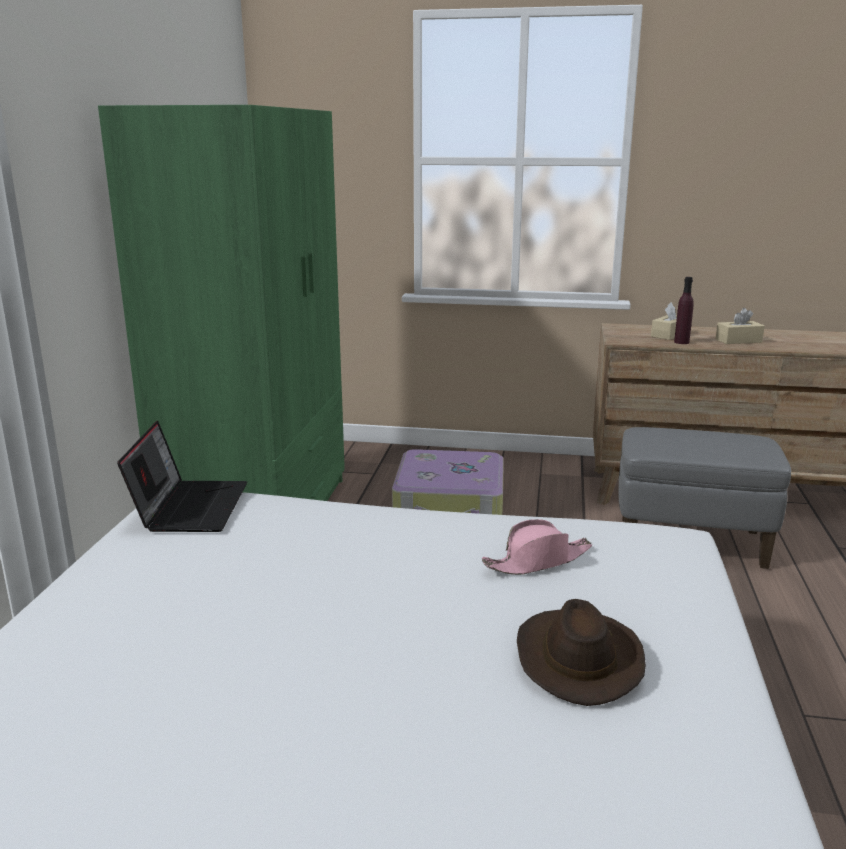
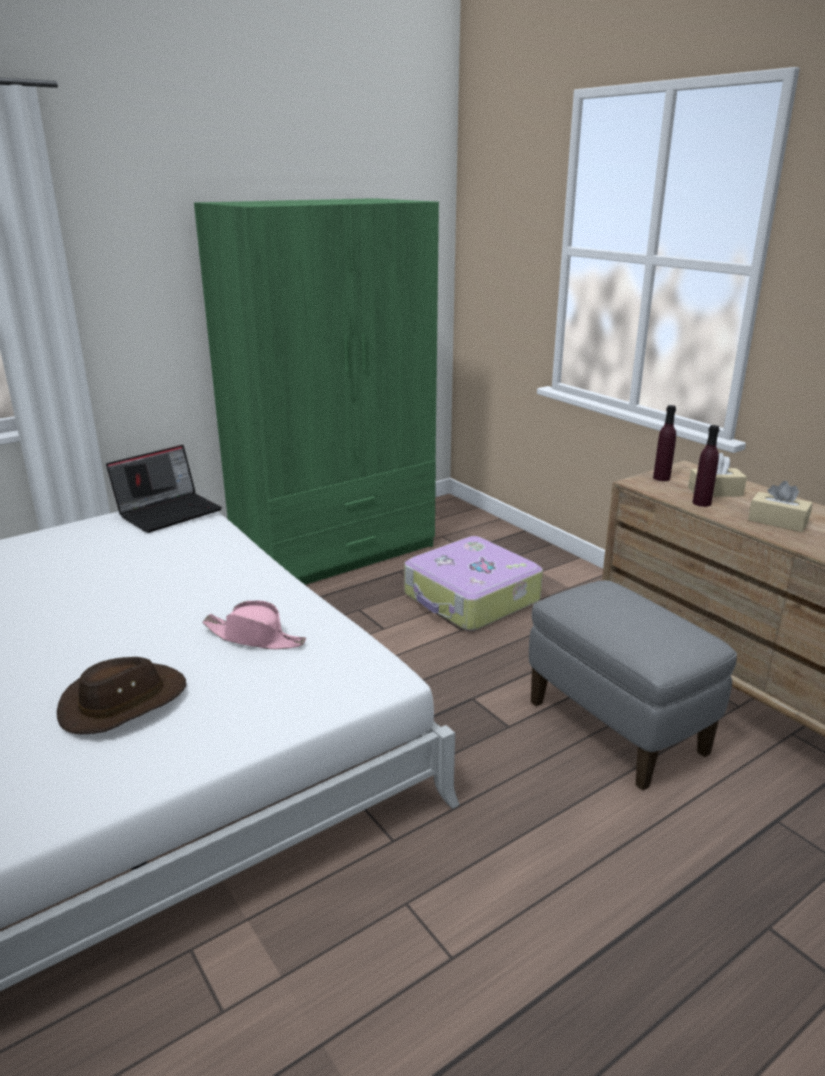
camera: 45 degrees right, 5 degrees up
none -> purple bottle [653,405,676,481]

